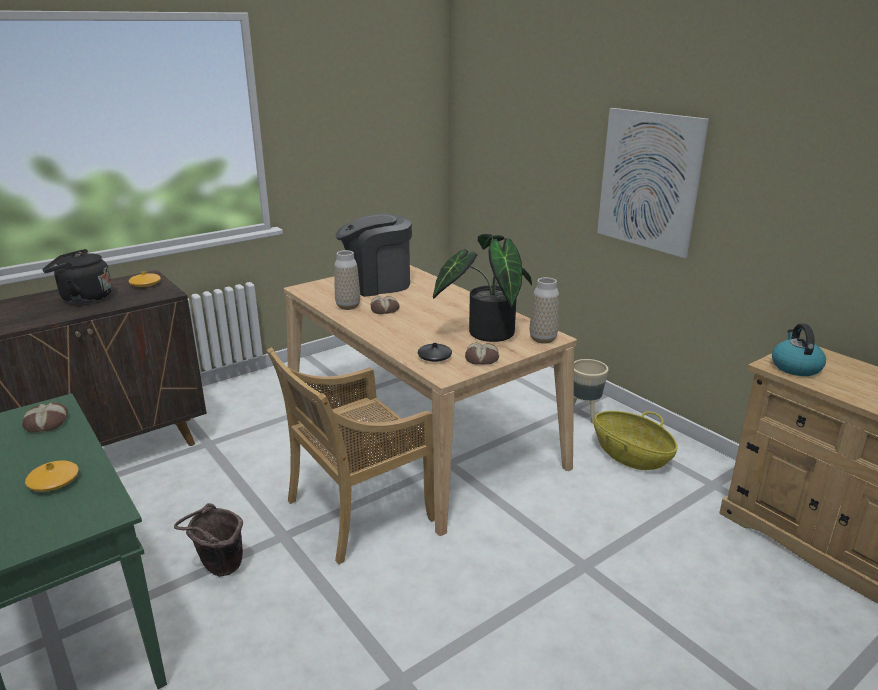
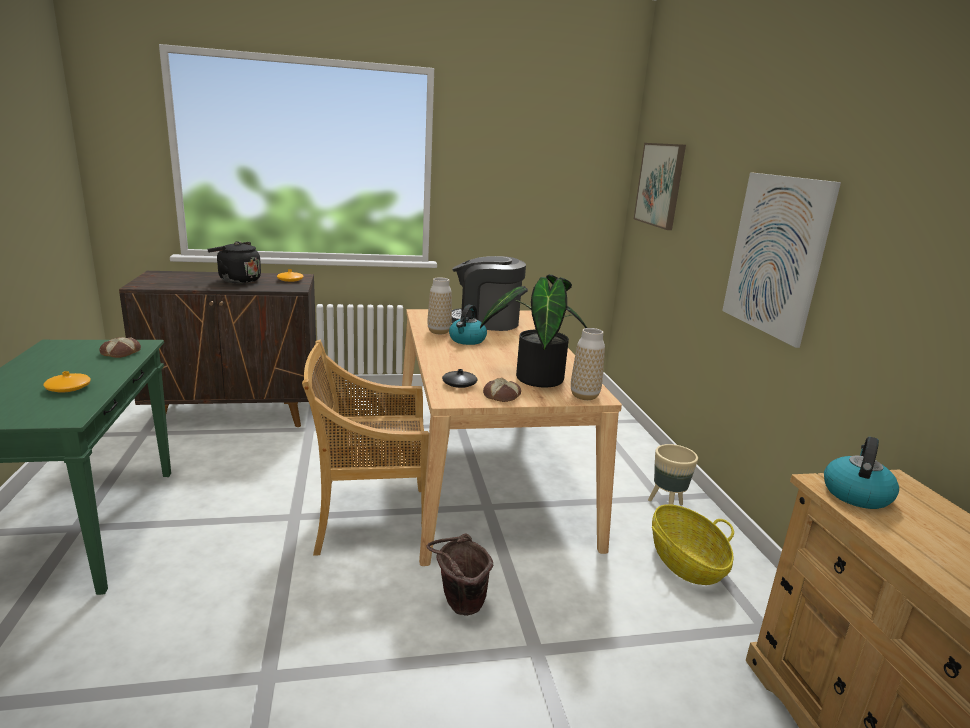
camera: 25 degrees right, 5 degrees down
brown bucket [174,503,243,577] -> brown bucket moved to [426,533,493,616]
bread [371,296,400,314] -> kettle [449,305,487,345]
none -> picture [634,143,686,230]

